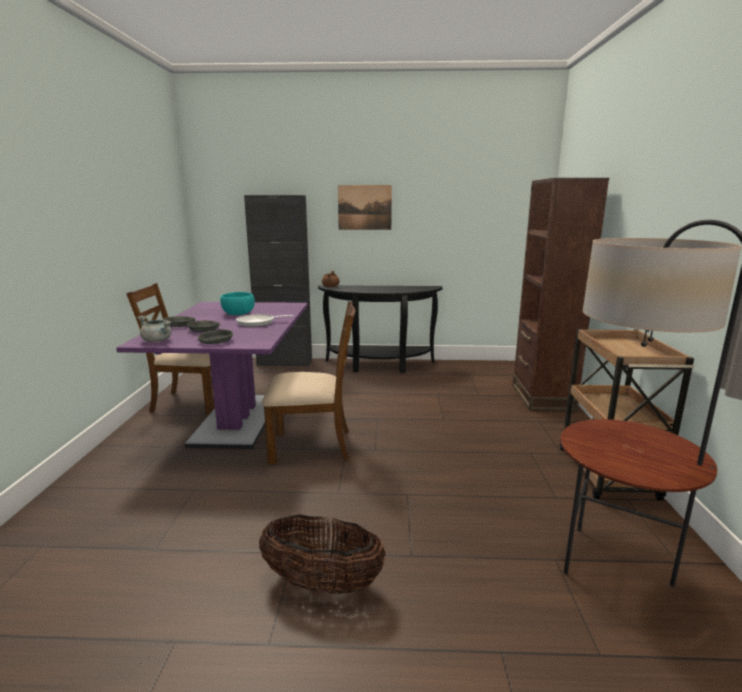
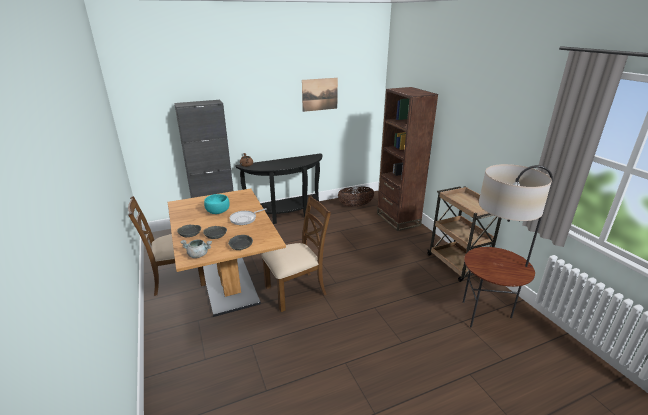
camera: 25 degrees left, 10 degrees up
purple dining table [116,302,308,449] -> brown dining table [168,189,286,317]
basket [259,515,385,595] -> basket moved to [338,186,374,206]
picture [338,185,392,230] -> picture moved to [302,78,338,112]

